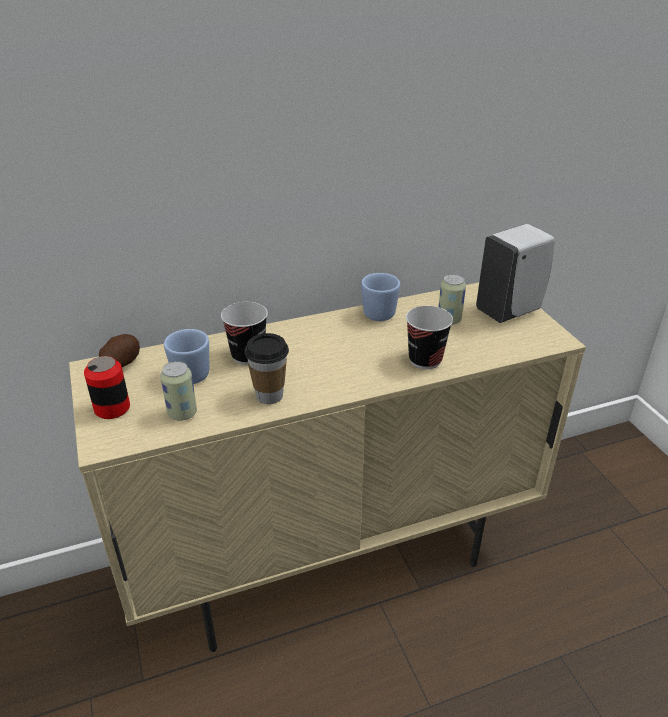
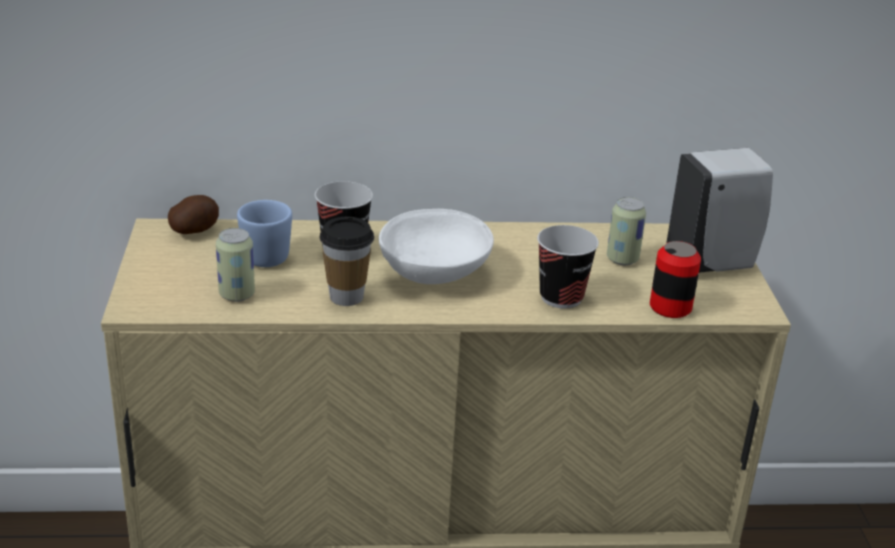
camera: 15 degrees right, 5 degrees down
can [84,356,130,419] -> can moved to [650,241,701,318]
blue mug [361,273,400,321] -> none
none -> white bowl [379,209,494,284]

